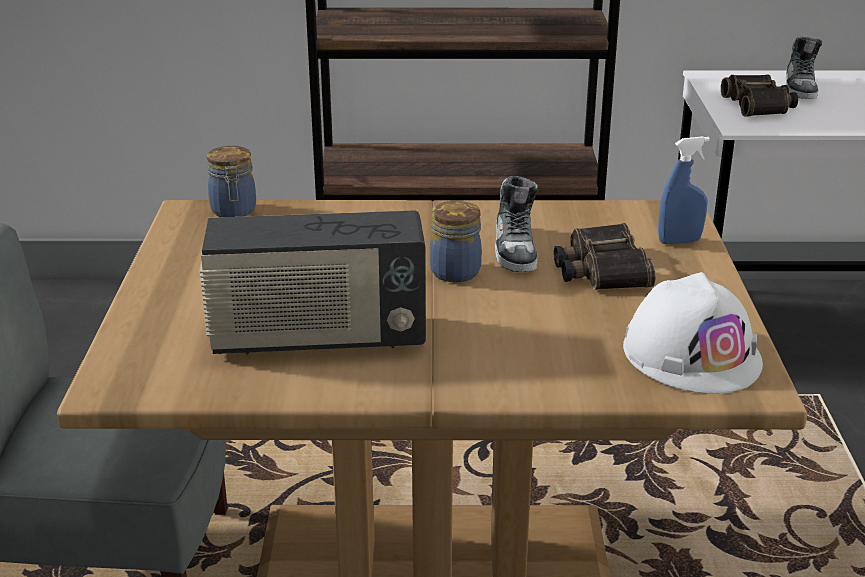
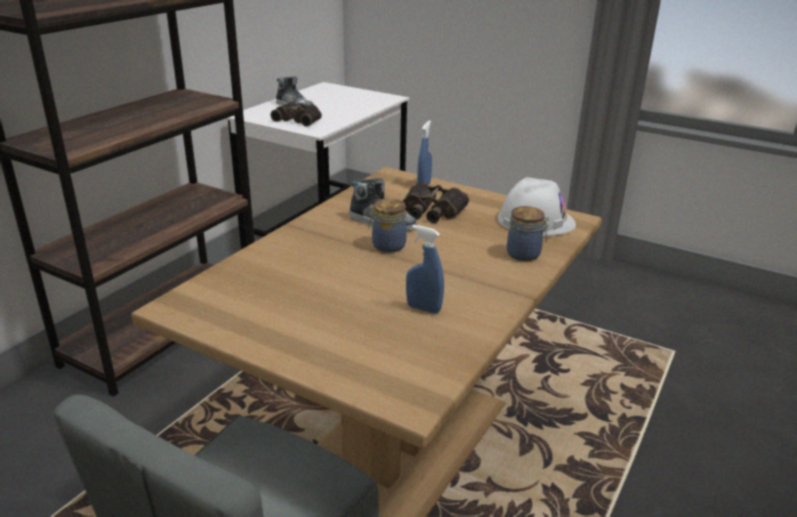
camera: 60 degrees left, 0 degrees up
radio [199,210,426,355] -> blue spray bottle [406,225,444,314]
jar [207,146,256,217] -> jar moved to [507,206,549,261]

